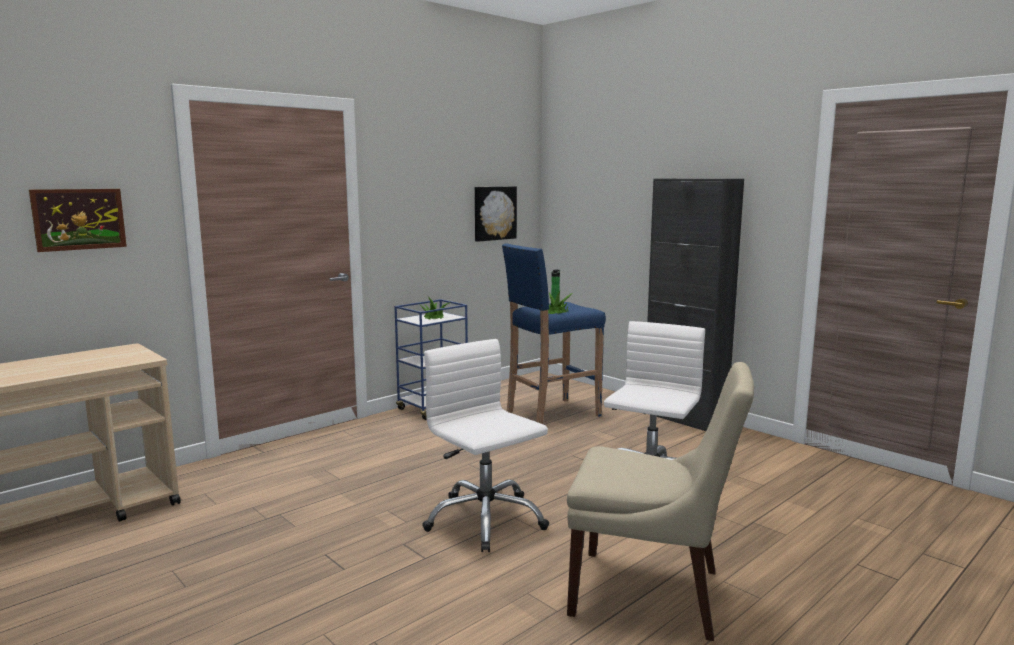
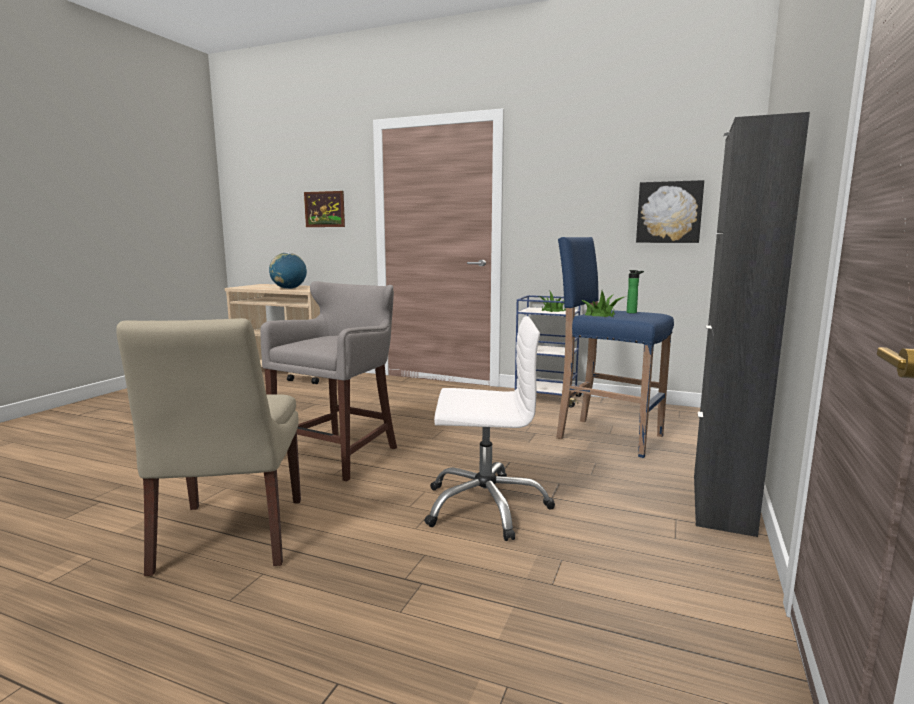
camera: 65 degrees right, 0 degrees up
white office chair [422,339,549,552] -> grey stool [260,281,397,481]
none -> globe [269,253,307,289]

